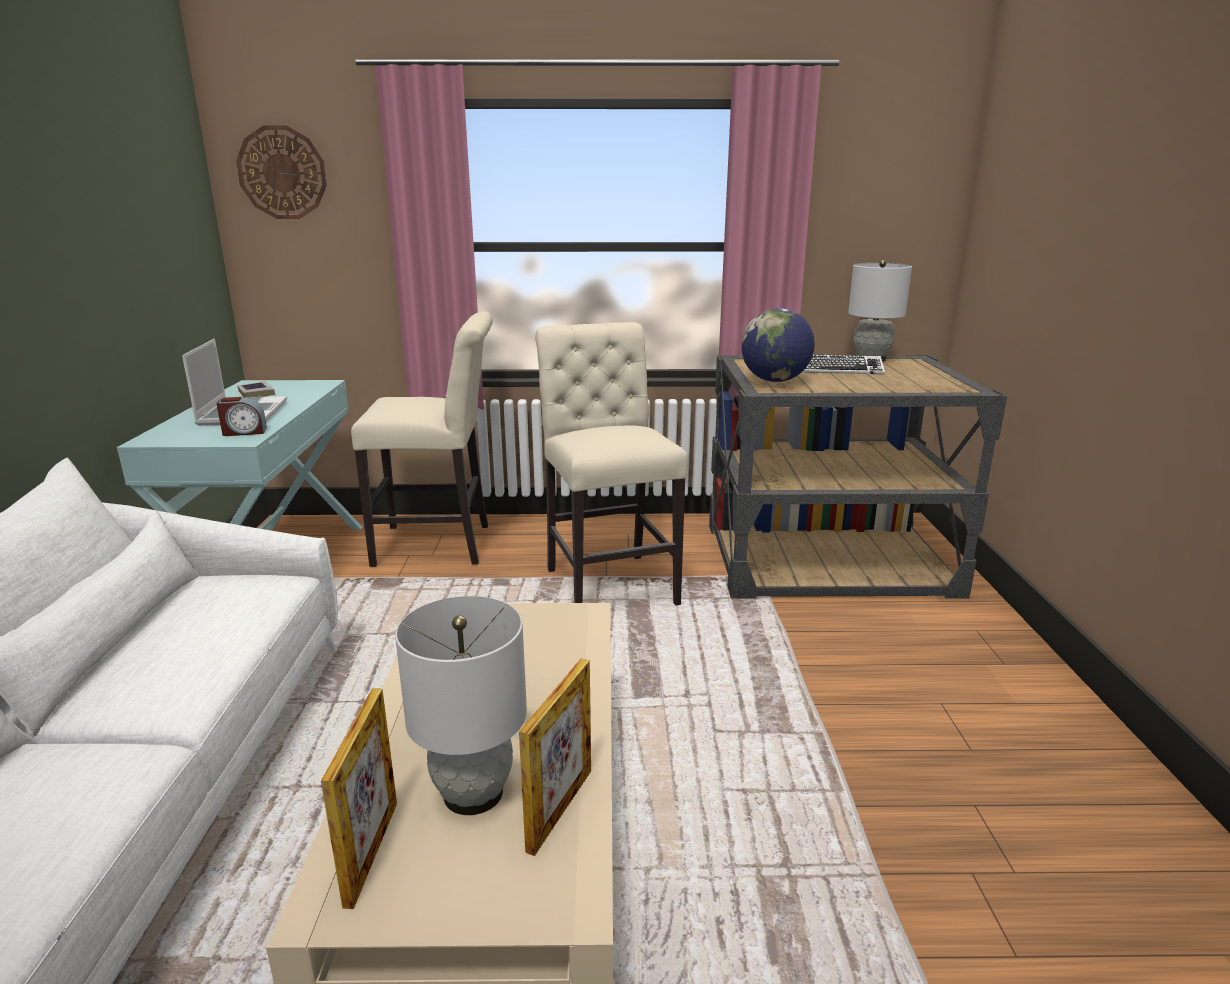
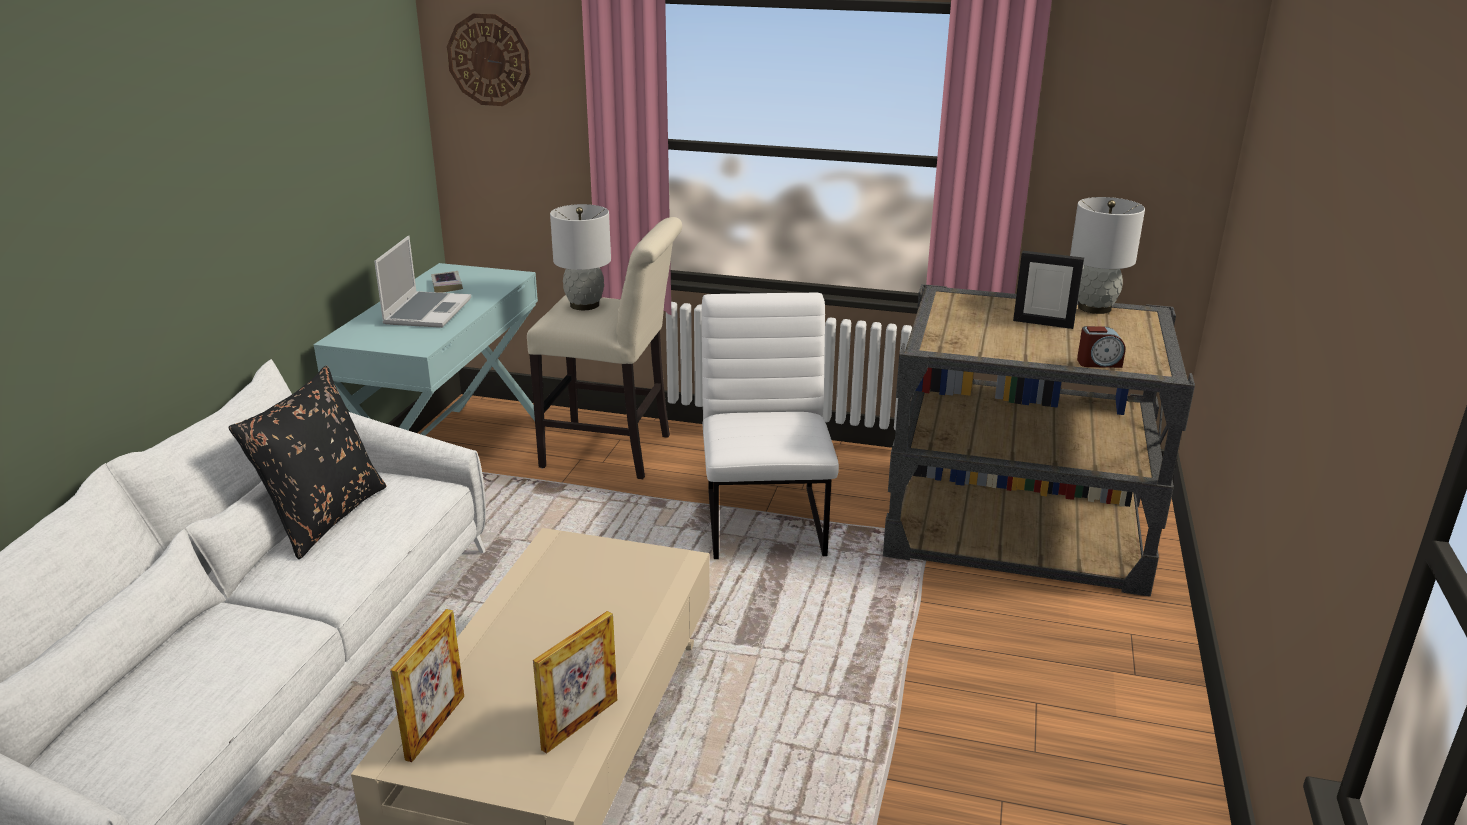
camera: 15 degrees right, 5 degrees up
alarm clock [216,397,267,436] -> alarm clock moved to [1077,326,1125,368]
white table lamp [395,596,527,815] -> white table lamp moved to [550,204,611,310]
beige stool [535,322,688,606] -> white chair [702,292,839,559]
globe [741,308,815,382] -> none
keyboard [803,354,885,374] -> picture frame [1013,251,1084,329]
none -> black pillow [229,366,387,559]

